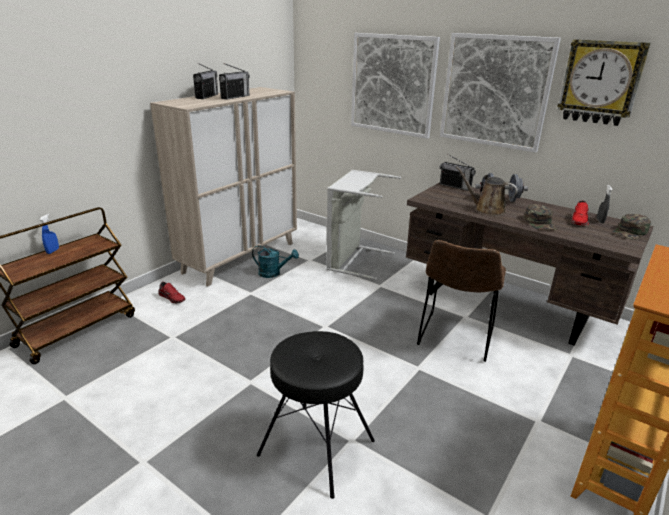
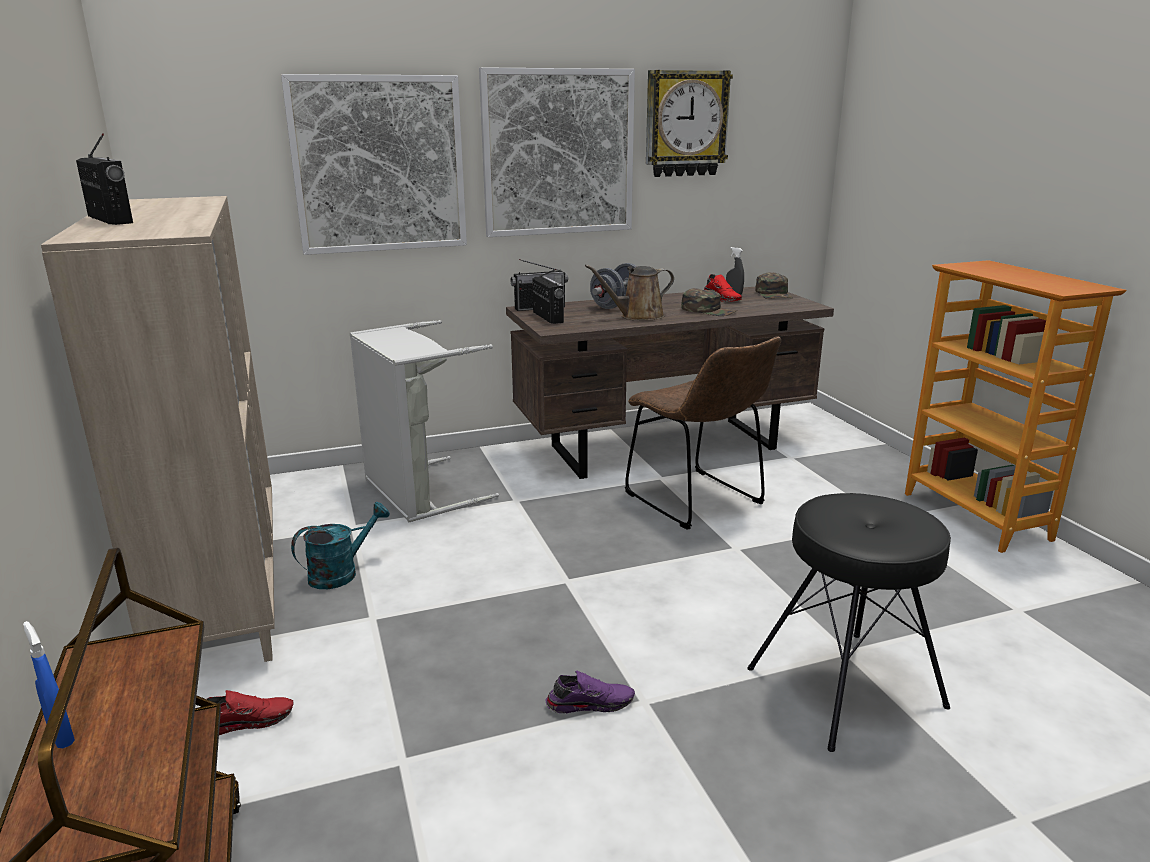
camera: 55 degrees left, 5 degrees down
radio [219,63,250,100] -> radio moved to [532,269,564,324]
none -> purple shoe [545,671,635,713]

